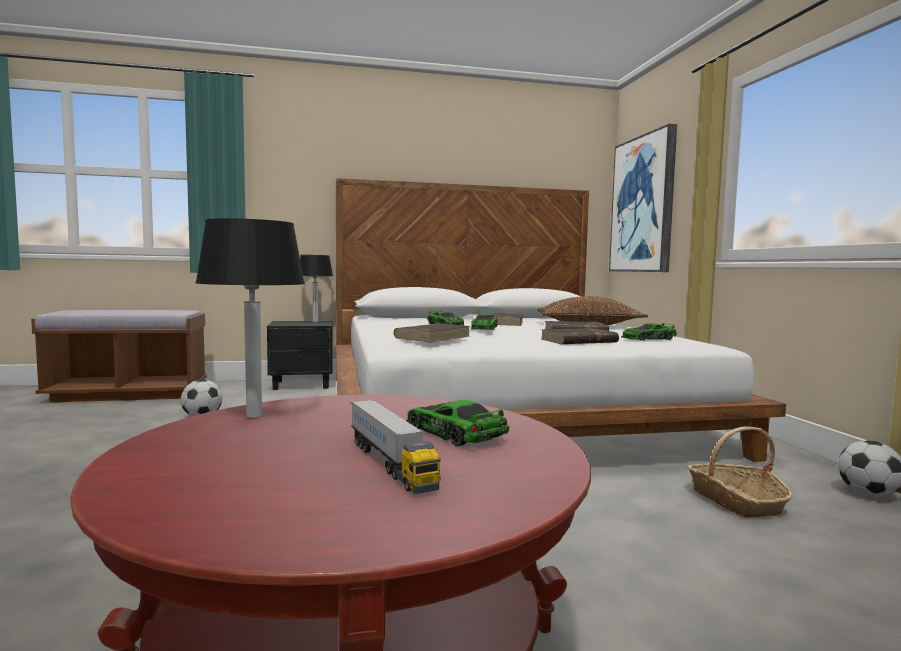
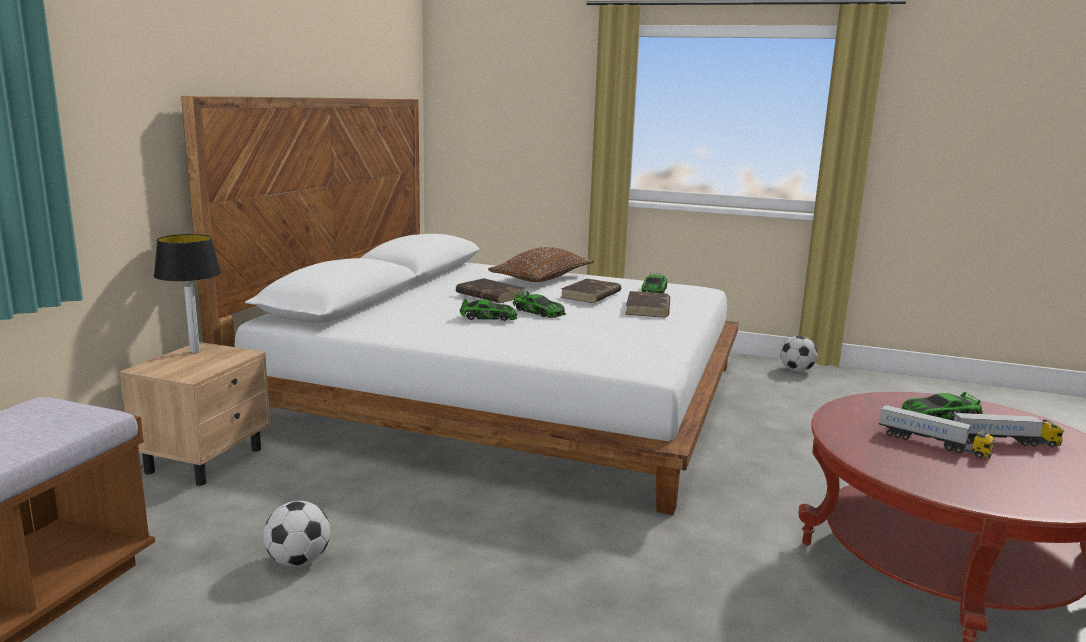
camera: 60 degrees left, 10 degrees up
table lamp [195,218,305,418] -> none
black nightstand [267,321,333,390] -> beige nightstand [119,342,270,486]
brown book [394,323,471,343] -> none
picture [609,124,677,272] -> none
basket [687,427,793,518] -> none
none -> toy truck [879,405,995,459]

